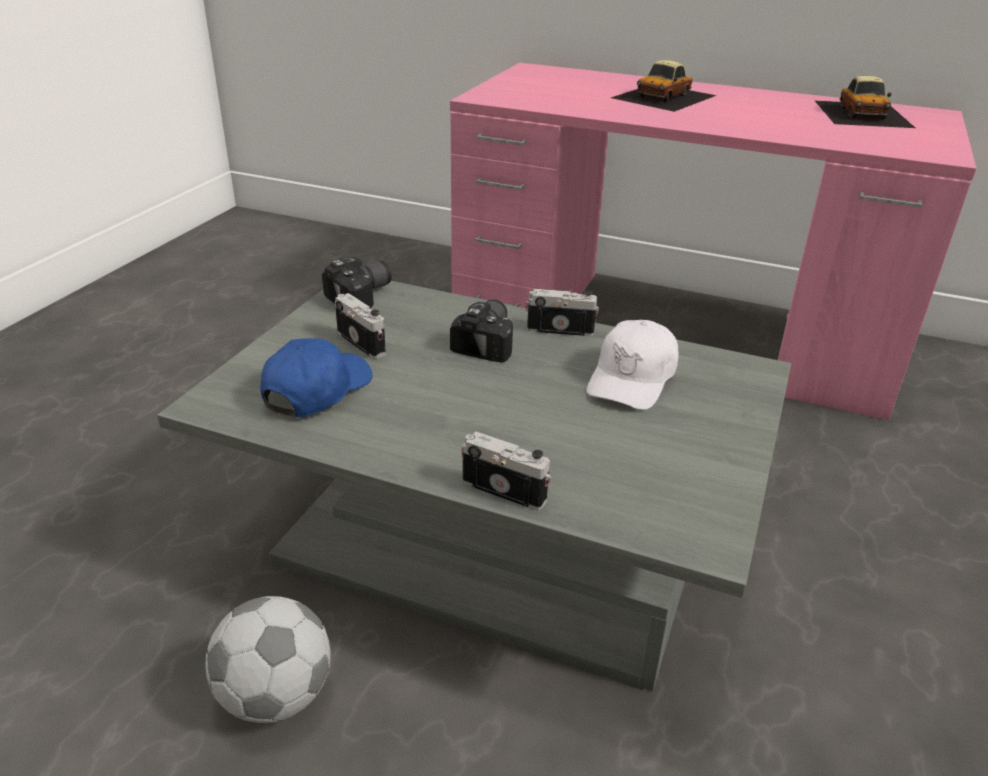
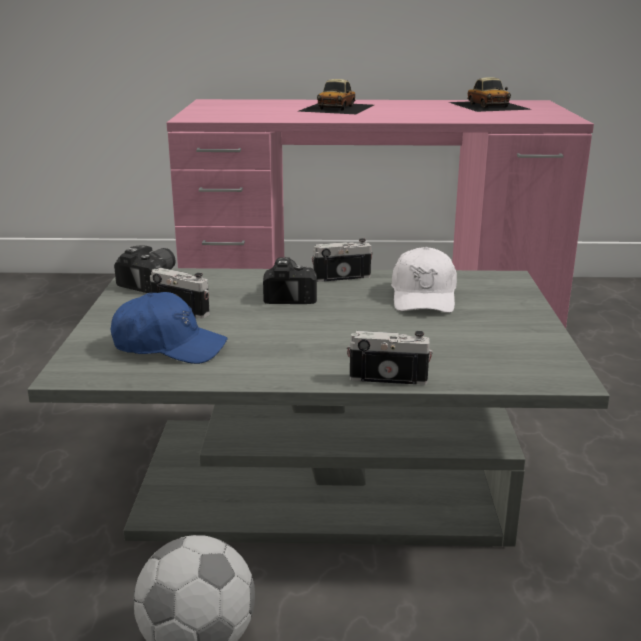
camera: 20 degrees left, 10 degrees down
blue cap [261,338,373,417] -> blue cap turned 90 degrees clockwise [111,292,228,364]

